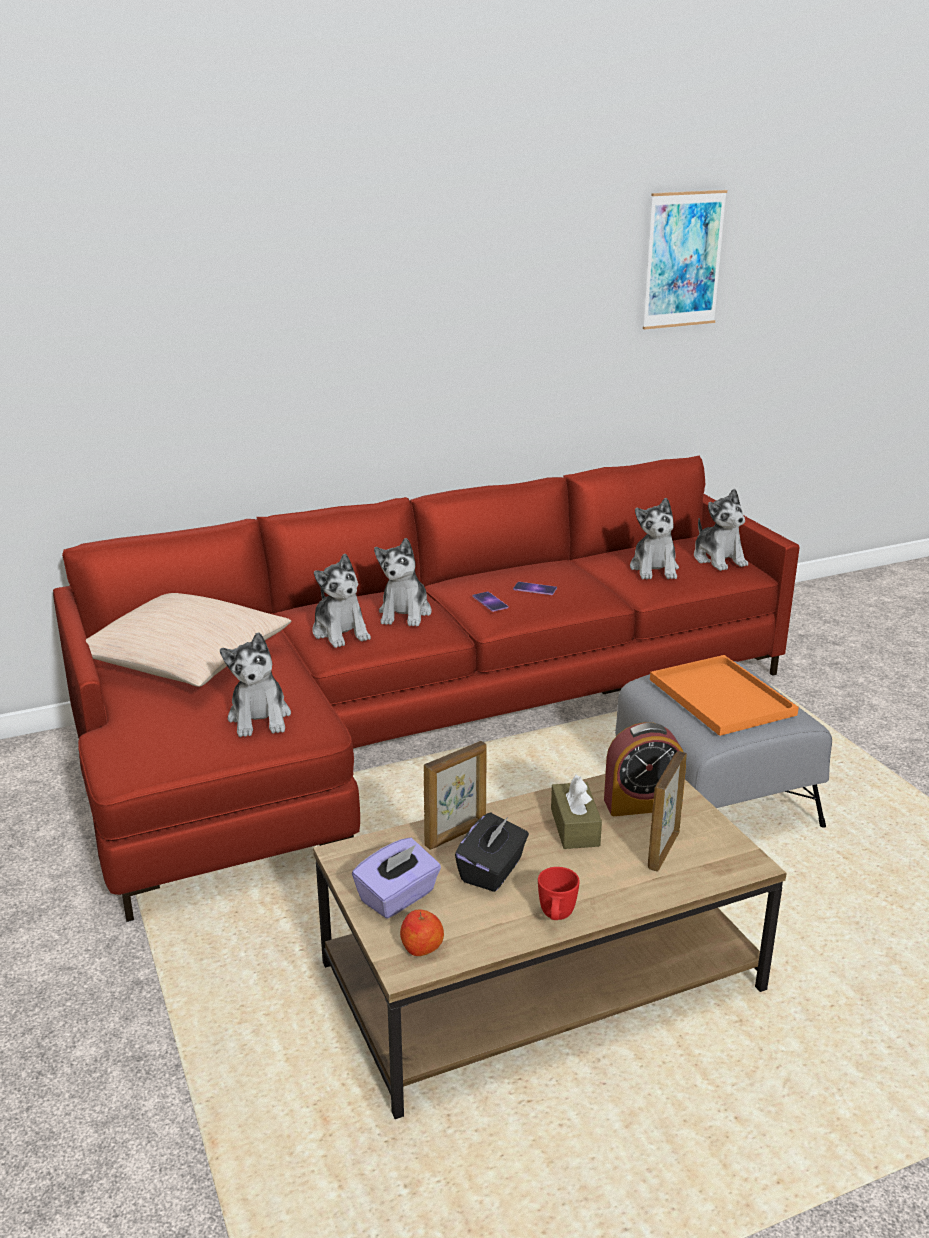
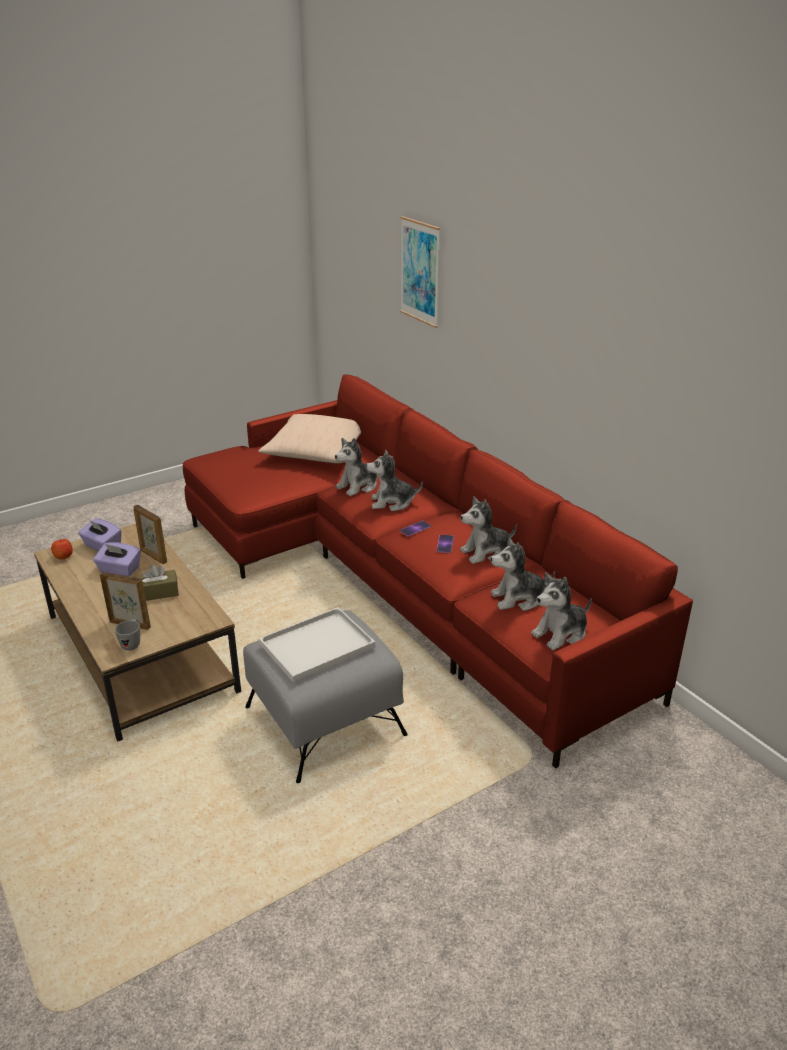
camera: 80 degrees right, 5 degrees up
plush toy [220,632,291,737] -> plush toy moved to [460,496,517,564]
black tissue box [455,812,529,892] -> purple tissue box [93,542,141,576]
red mug [538,867,580,920] -> none
alarm clock [604,722,686,816] -> none
picture [643,190,727,330] -> picture moved to [400,216,440,328]
orange tray [650,655,799,736] -> white tray [259,607,375,682]
none -> grey mug [115,619,140,651]

